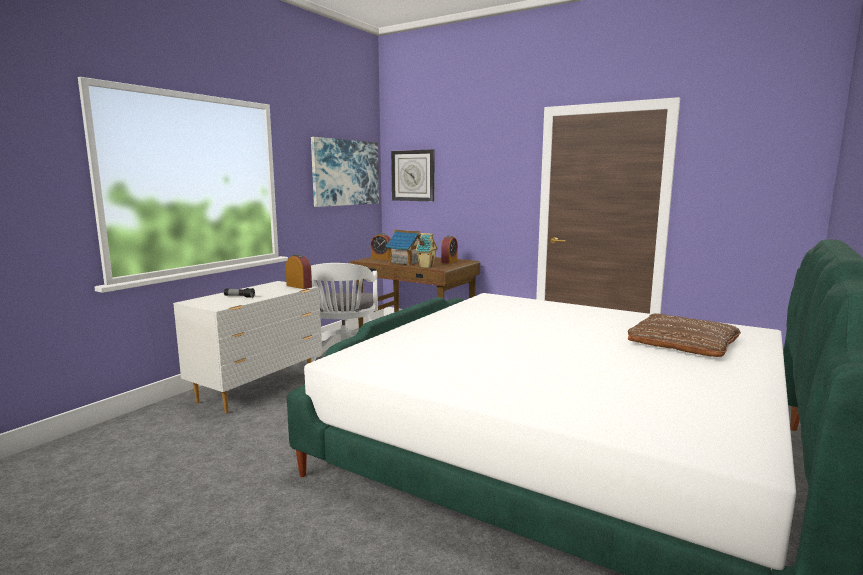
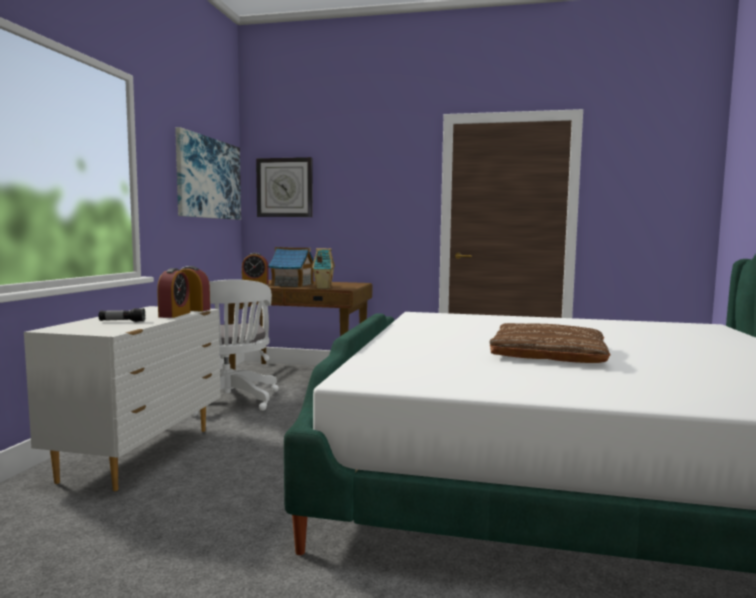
camera: 20 degrees left, 5 degrees down
alarm clock [441,235,458,264] -> alarm clock moved to [157,268,190,318]
brown pillow [628,313,741,357] -> brown pillow moved to [490,323,611,363]

